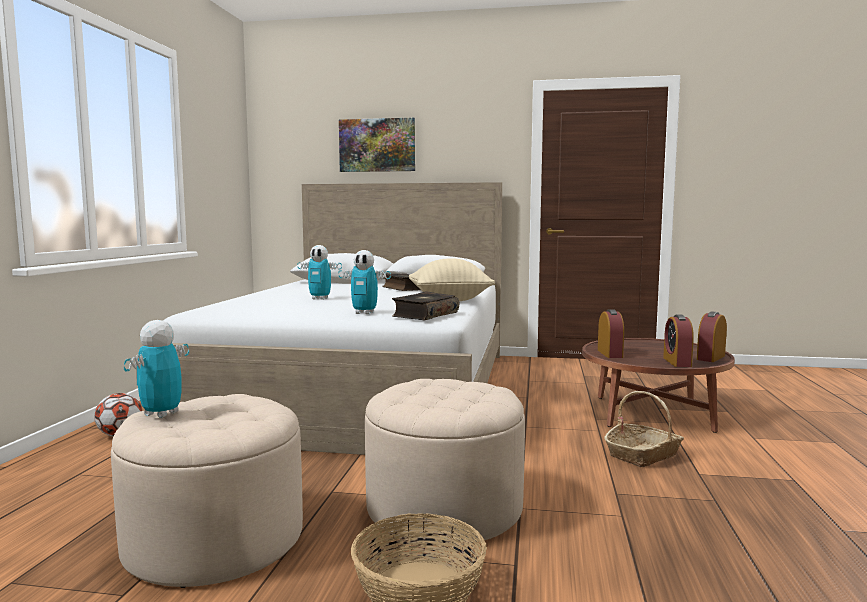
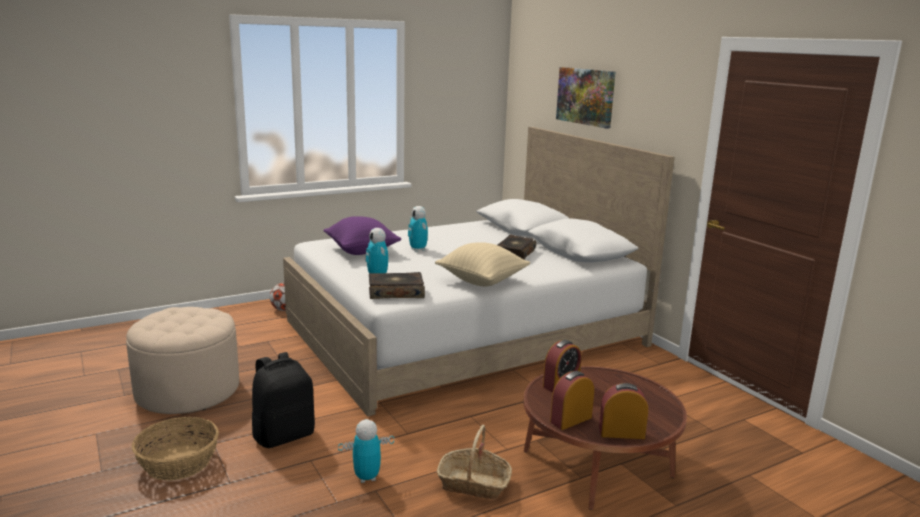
camera: 50 degrees right, 10 degrees up
toy robot [124,320,189,418] -> toy robot moved to [338,419,394,483]
beige ottoman [365,379,525,545] -> black backpack [252,352,315,448]
none -> purple pillow [323,216,401,255]

